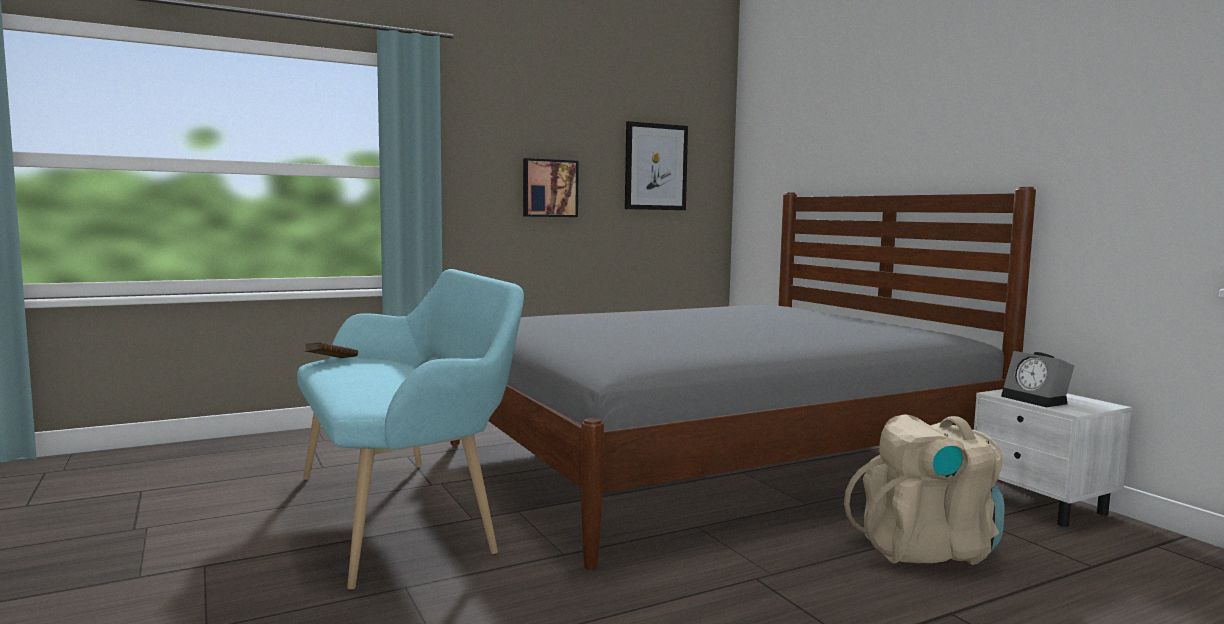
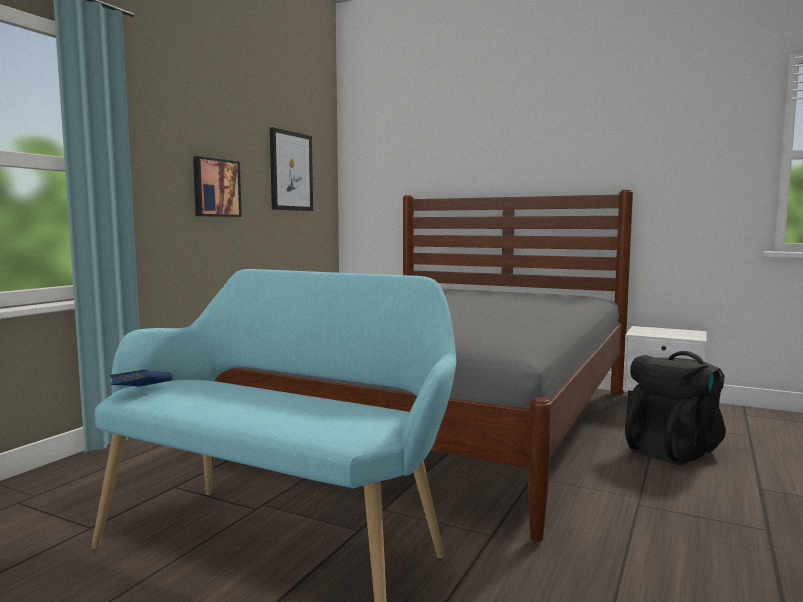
camera: 35 degrees left, 0 degrees up
brown book [305,342,358,358] -> blue book [109,370,173,386]
beige backpack [844,414,1005,565] -> black backpack [625,351,726,465]
alarm clock [1001,351,1074,407] -> none

